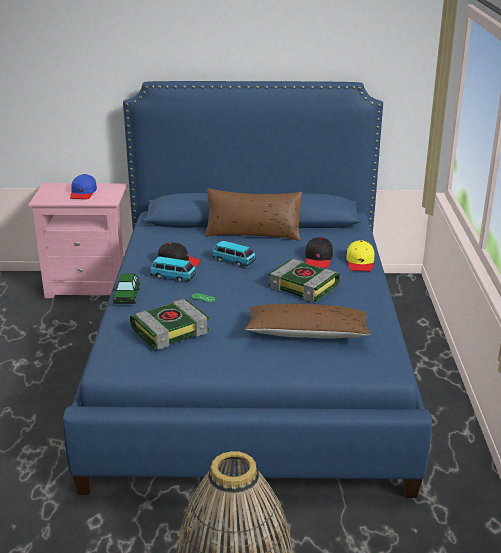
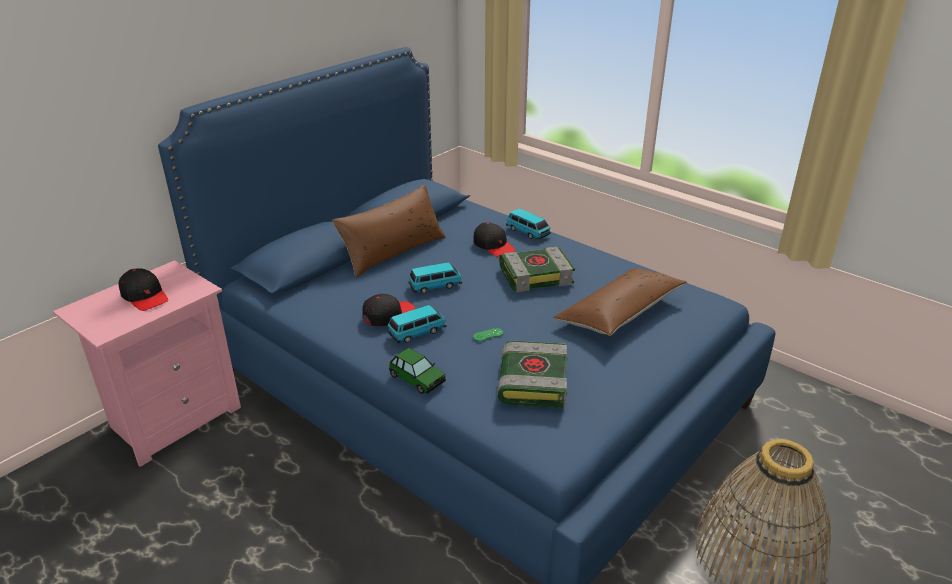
camera: 50 degrees left, 5 degrees up
blue cap [70,174,97,200] -> black cap [118,268,168,311]
yellow cap [346,240,374,271] -> toy car [506,208,551,240]

